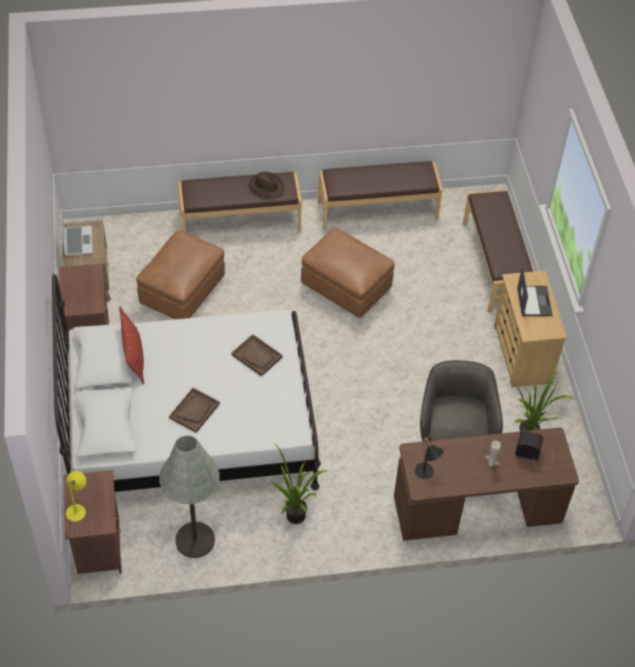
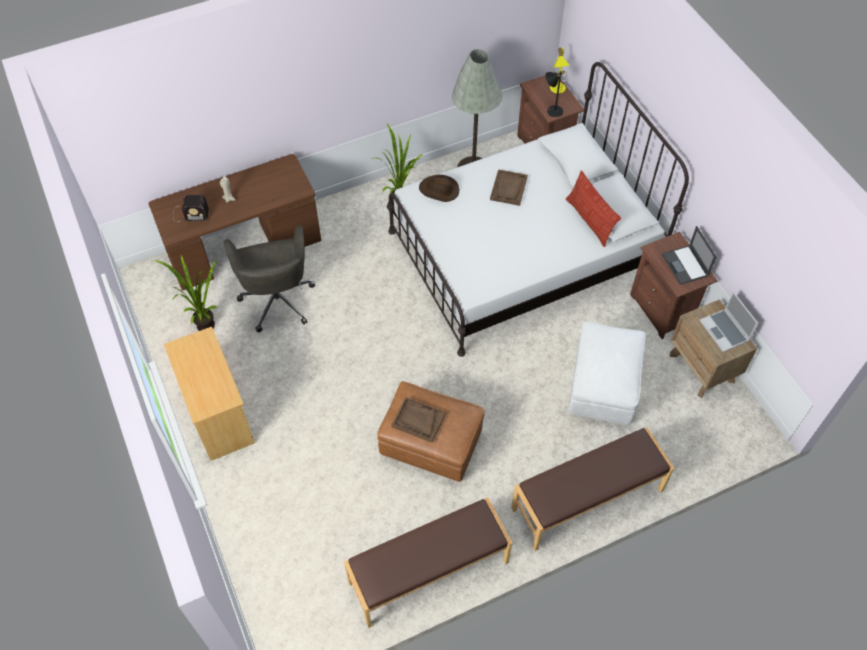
camera: 165 degrees right, 5 degrees up
brown ottoman [136,230,225,319] -> white ottoman [568,322,646,425]
brown tray [231,334,283,376] -> brown tray moved to [391,397,446,443]
brown hat [249,172,285,197] -> brown hat moved to [419,175,459,202]
black table lamp [415,436,444,479] -> black table lamp moved to [545,70,567,117]
brown bench [463,190,533,313] -> none
laptop [517,267,553,316] -> laptop moved to [662,226,716,285]

